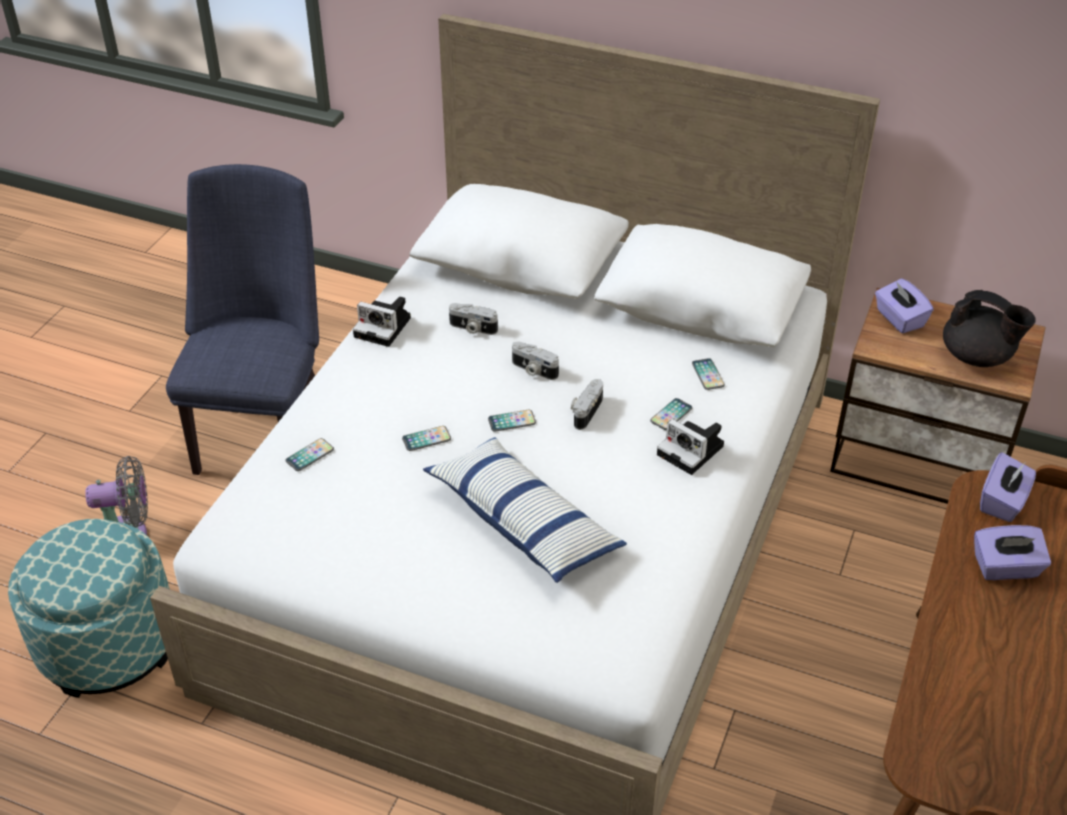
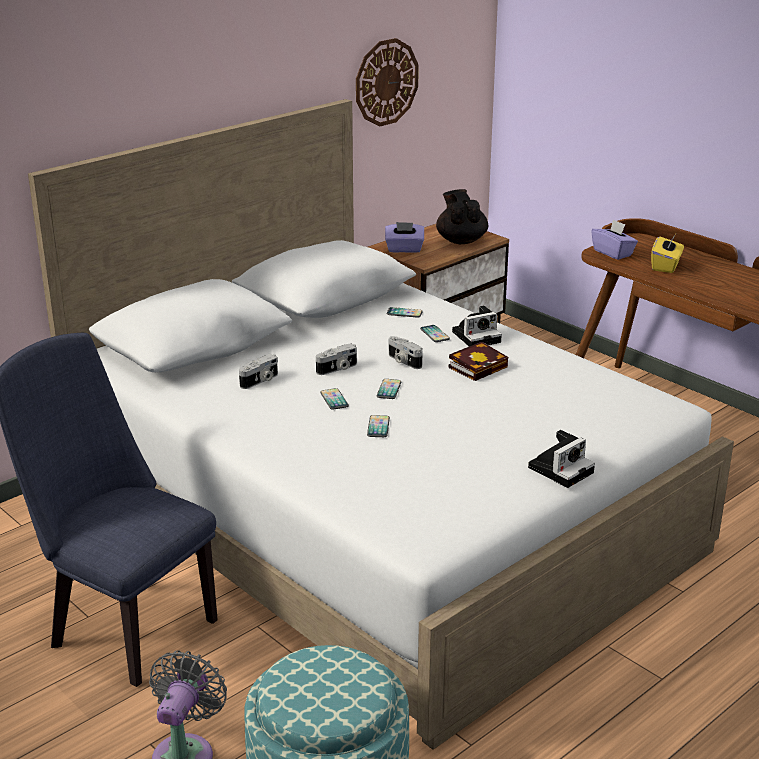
camera: 65 degrees left, 15 degrees down
phone [286,438,334,471] -> phone moved to [320,388,349,410]
camera [353,297,411,347] -> camera moved to [528,430,595,488]
pillow [423,437,627,583] -> none
black teapot [943,290,1036,367] -> black teapot turned 75 degrees counterclockwise [436,189,488,244]
purple tissue box [974,525,1051,580] -> yellow tissue box [651,234,684,273]
none -> wall clock [356,38,419,126]
none -> book [449,342,508,381]

